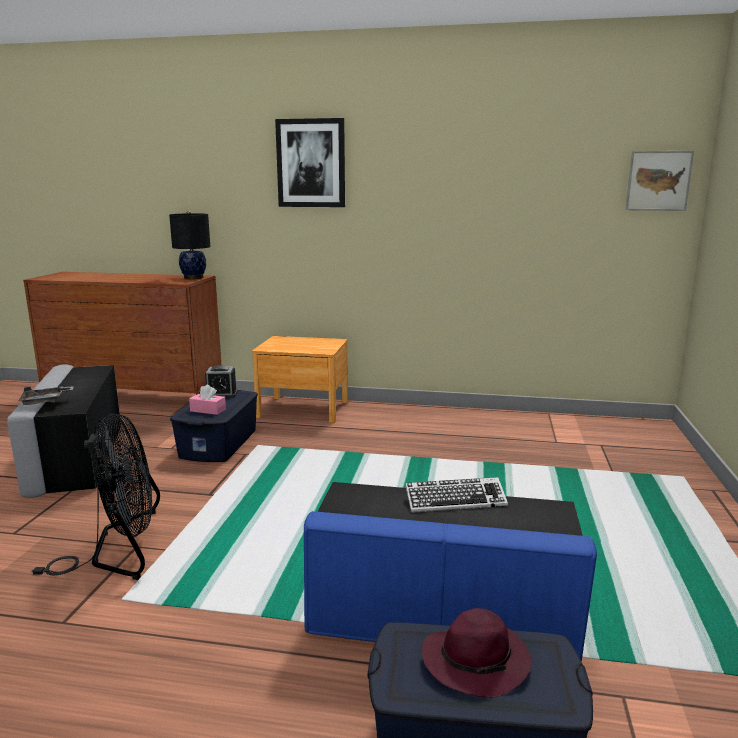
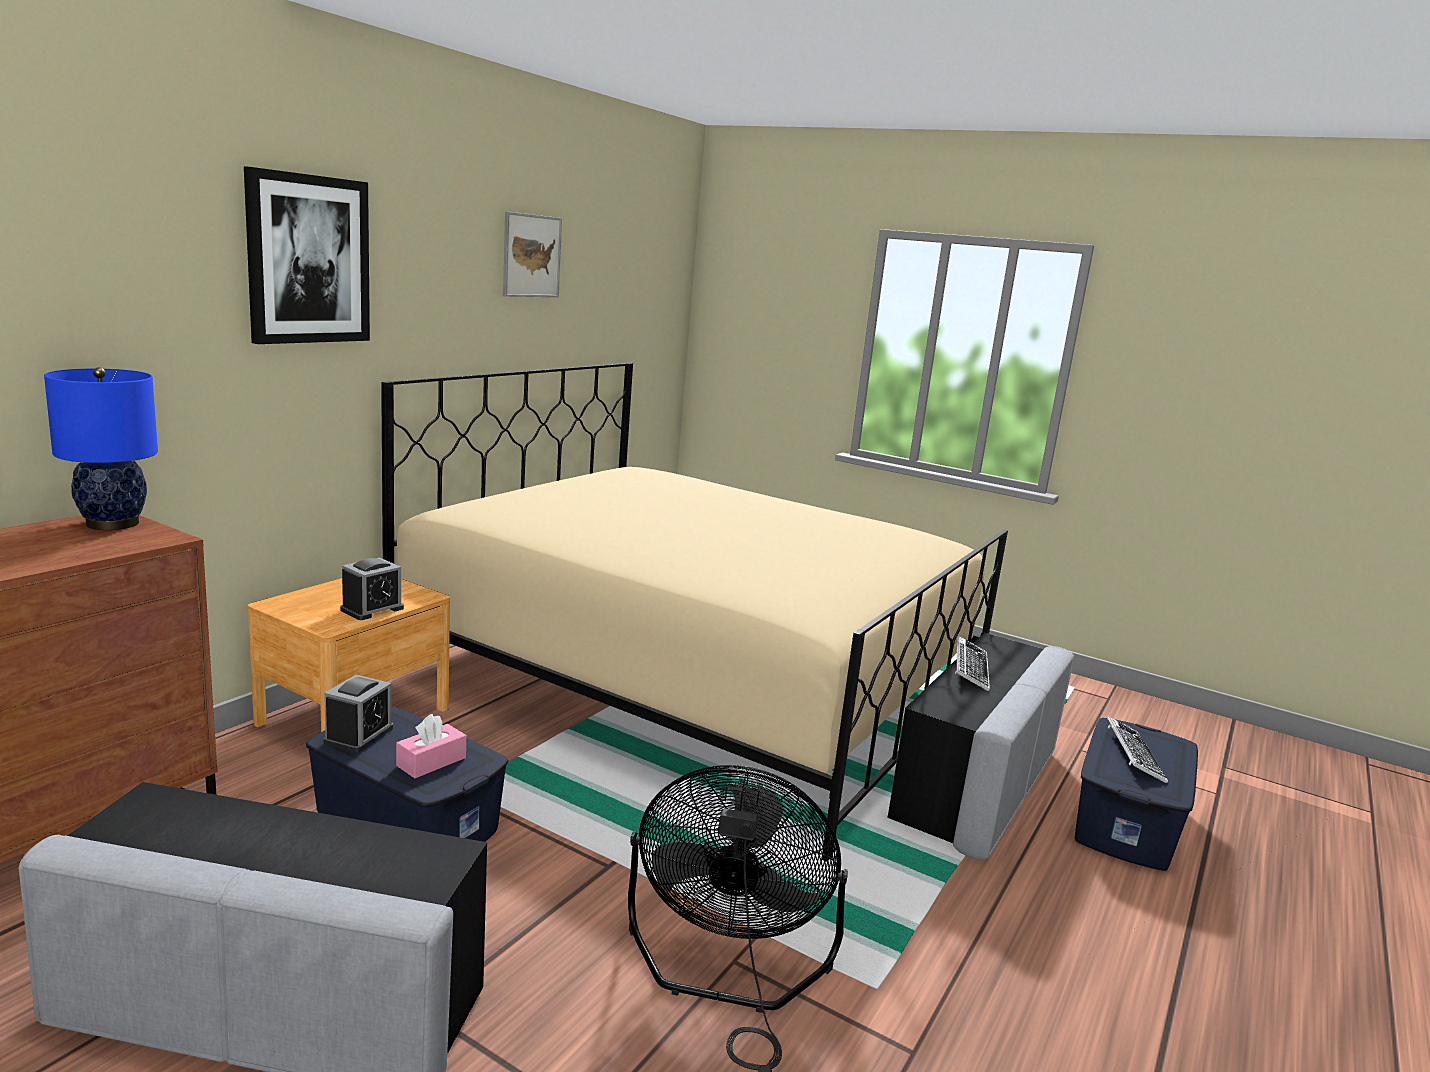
camera: 70 degrees left, 0 degrees up
grey tray [18,386,74,405] -> none
black table lamp [169,211,210,279] -> blue table lamp [44,367,158,530]
blue ottoman [304,482,597,662] -> grey ottoman [887,633,1075,860]
purple hat [422,608,532,698] -> keyboard [1107,717,1168,784]
picture [626,151,694,211] -> picture moved to [503,211,562,297]
none -> alarm clock [340,557,404,620]
none -> beige bed [381,363,1008,862]

